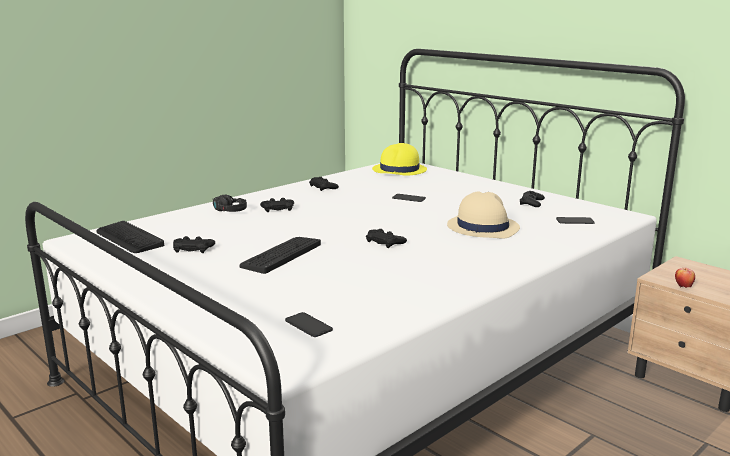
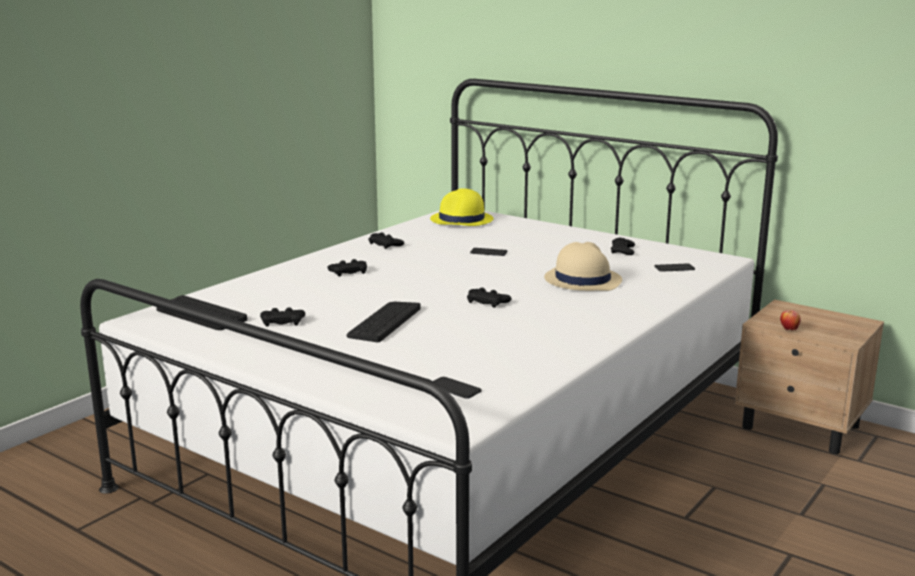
camera: 10 degrees left, 0 degrees up
black headphones [213,195,247,212] -> none

